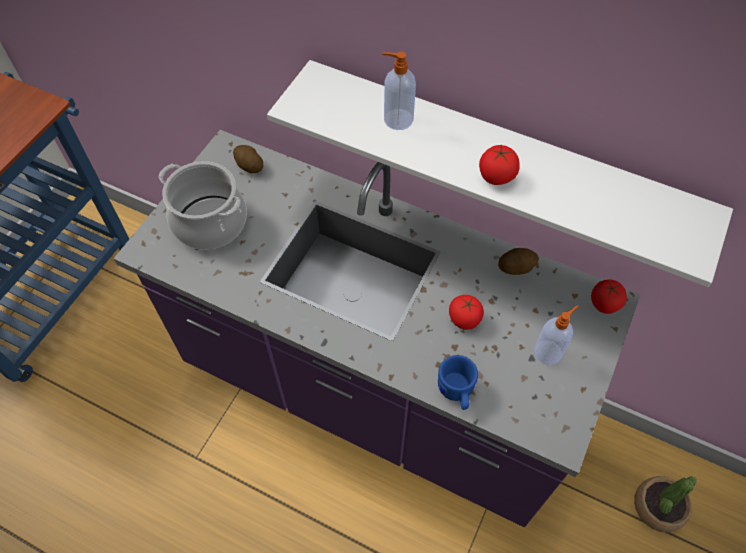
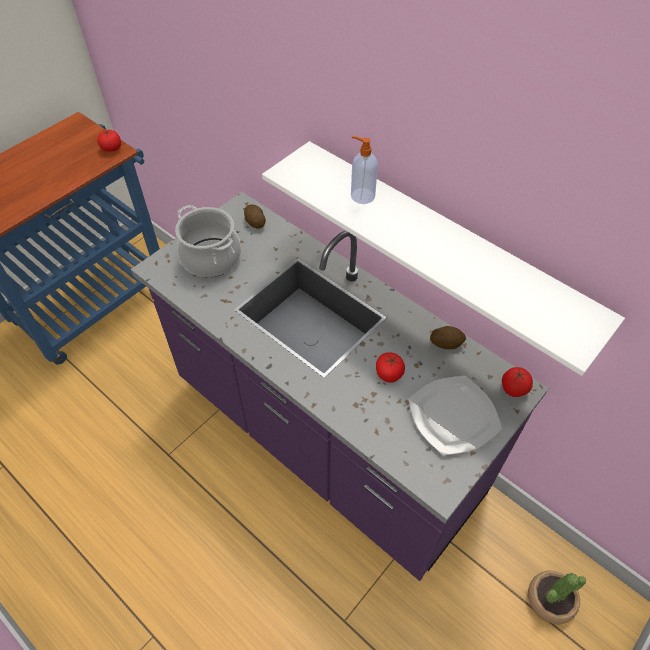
camera: 15 degrees right, 5 degrees down
blue mug [438,355,478,410] -> none
tomato [479,144,520,185] -> tomato moved to [97,129,121,152]
soap dispenser [534,305,579,365] -> plate [408,376,502,455]

